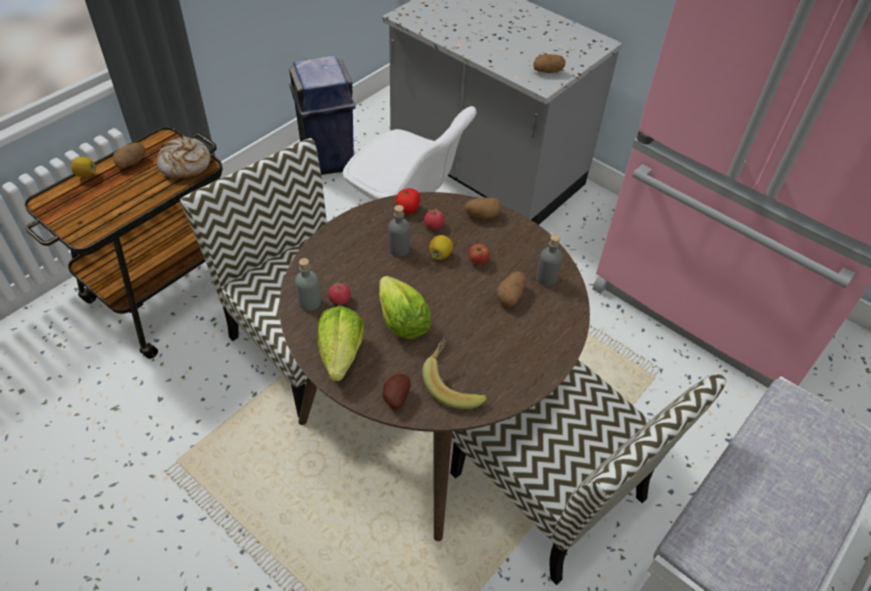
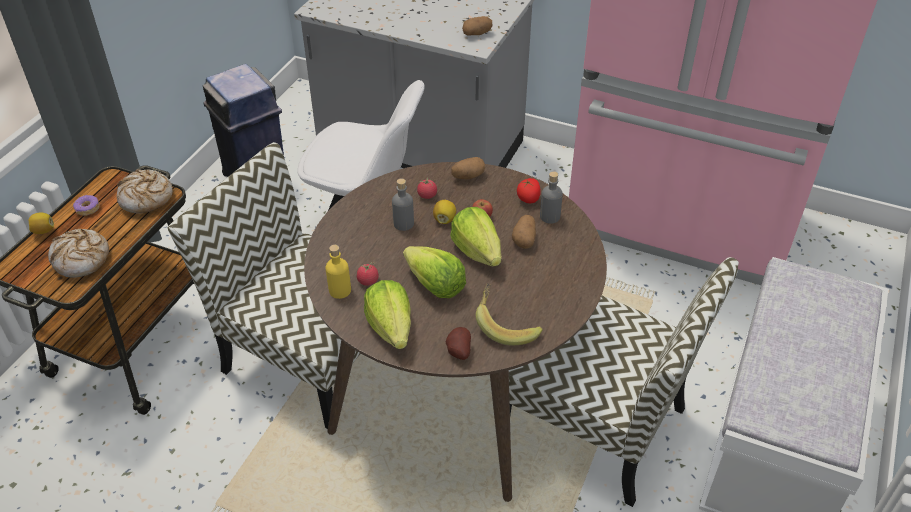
camera: 15 degrees left, 5 degrees down
potato [113,142,146,168] -> donut [73,195,100,216]
grey bottle [295,258,321,311] -> yellow bottle [325,245,351,299]
tomato [396,188,420,213] -> tomato moved to [517,178,541,203]
none -> bread [48,229,109,277]
none -> lettuce [450,207,501,267]

